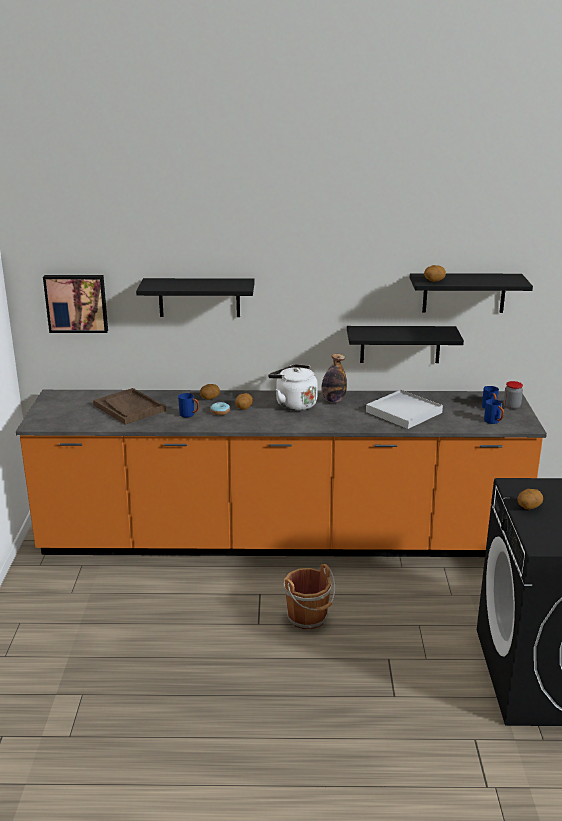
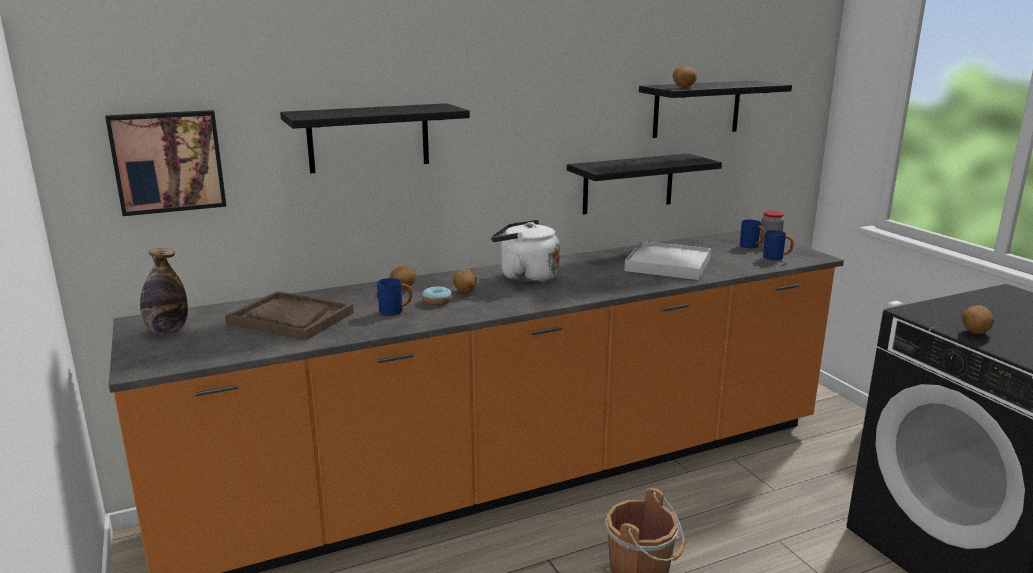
camera: 25 degrees left, 5 degrees down
bottle [321,354,347,403] -> bottle moved to [140,248,188,334]

